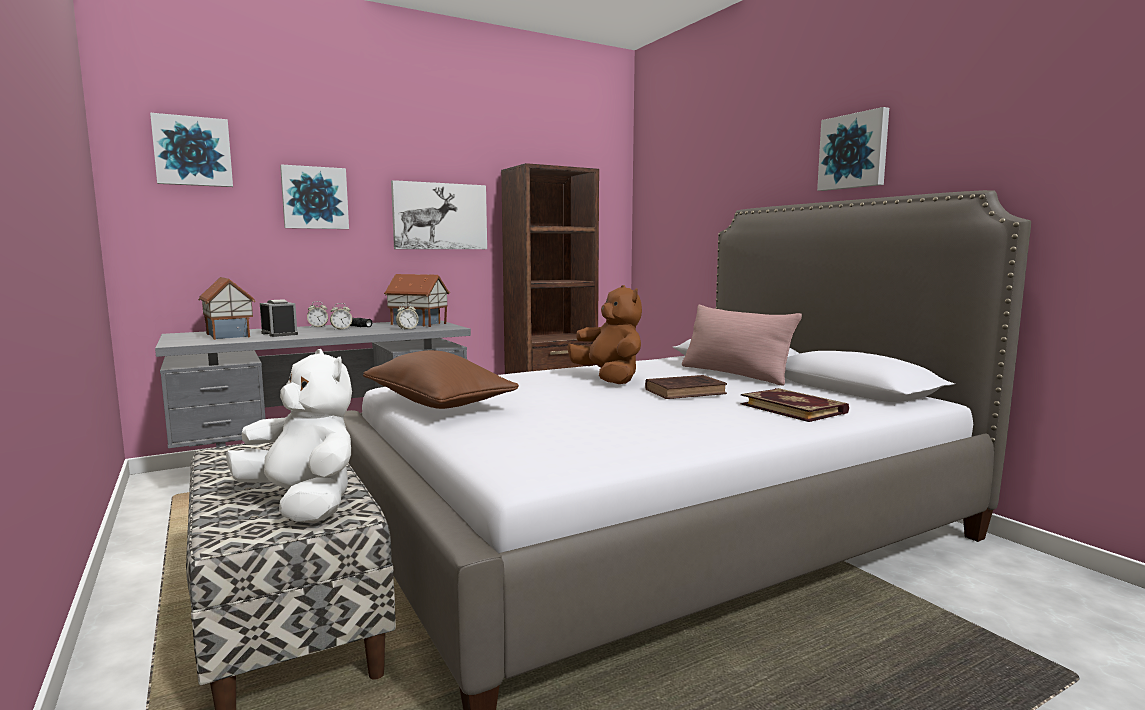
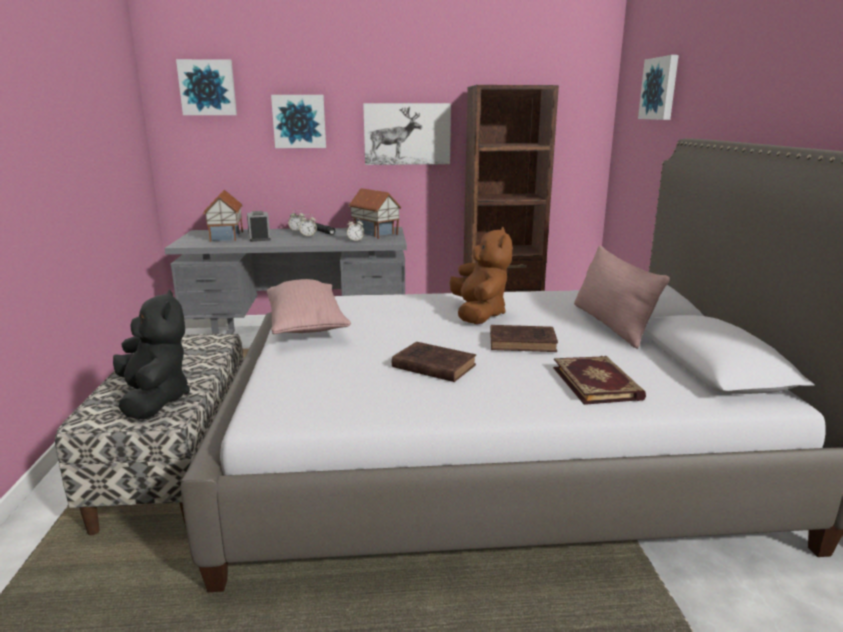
camera: 25 degrees right, 10 degrees up
white plush toy [226,349,352,522] -> black plush toy [113,290,190,419]
brown pillow [363,350,519,409] -> pink pillow [267,279,351,334]
picture [817,107,889,191] -> picture moved to [638,55,679,120]
none -> brown book [392,342,476,382]

